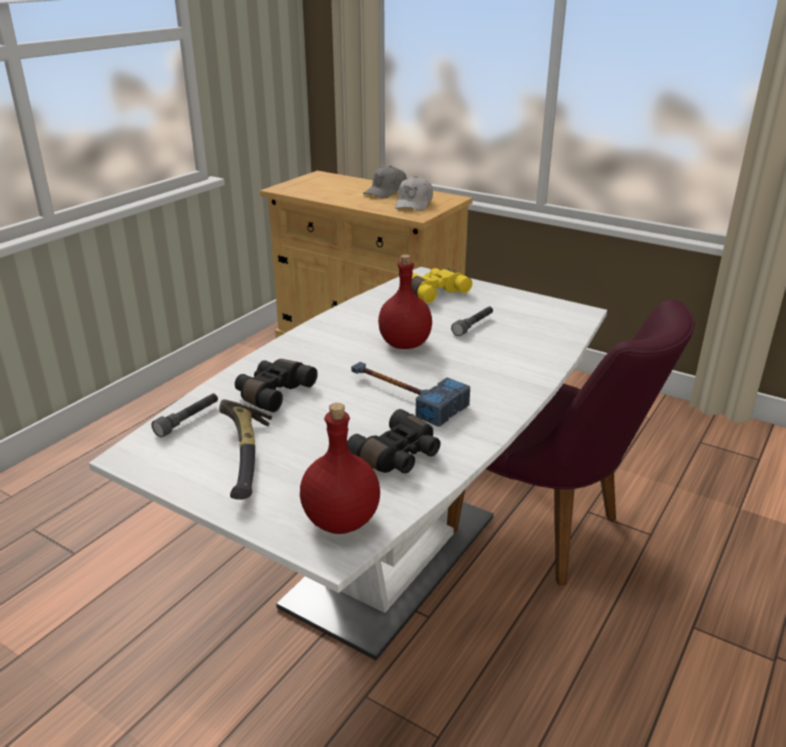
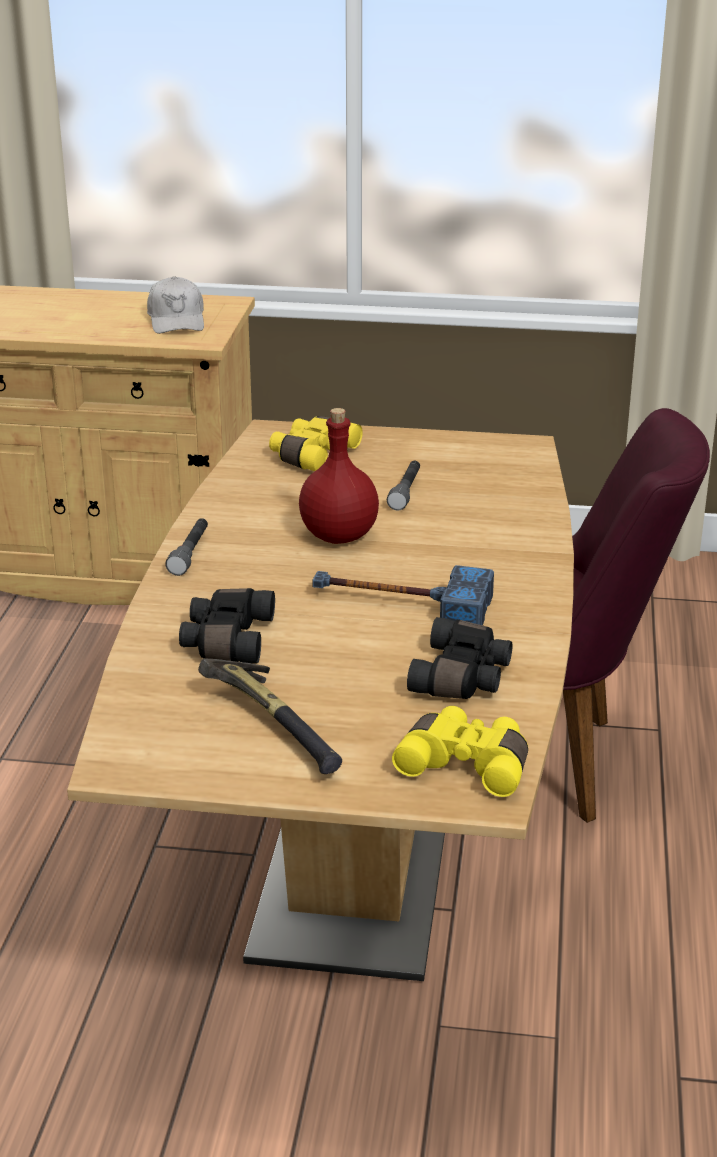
camera: 25 degrees left, 0 degrees up
white dining table [89,267,607,660] -> brown dining table [67,420,574,981]
grey flashlight [151,393,218,437] -> grey flashlight moved to [165,518,208,576]
red bottle [300,403,380,534] -> yellow binoculars [392,706,528,797]
grey cap [363,166,407,198] -> none

